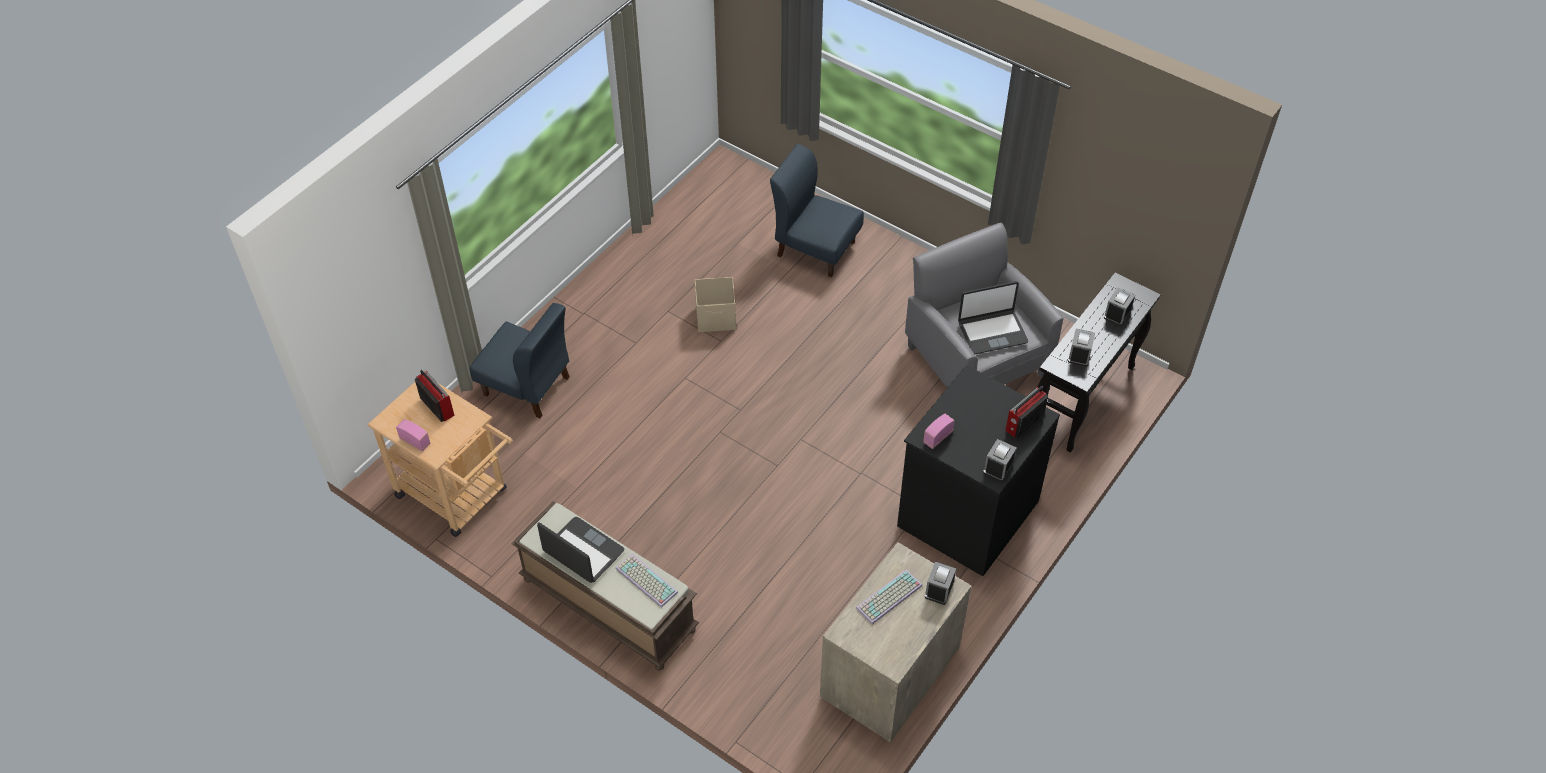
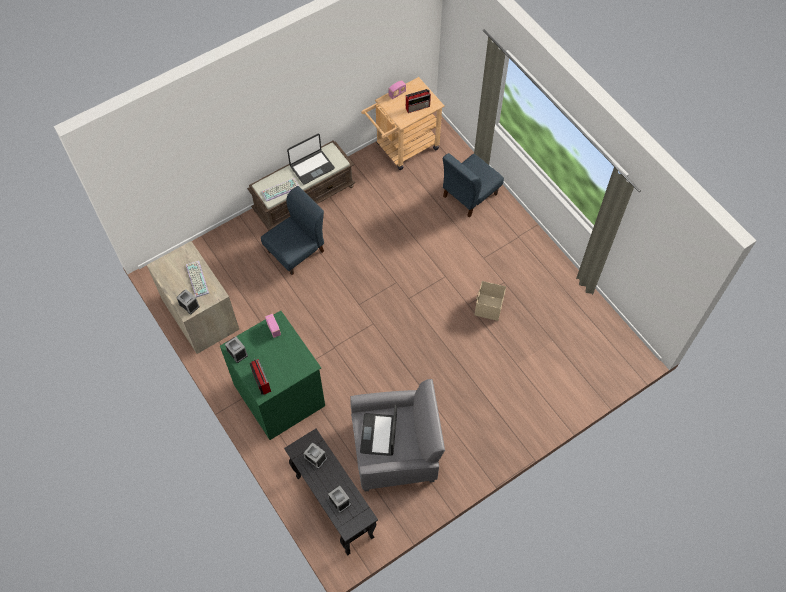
camera: 110 degrees right, 10 degrees up
blue chair [770,144,864,277] -> blue chair moved to [261,186,324,275]
black dresser [897,365,1060,576] -> green dresser [220,311,325,440]

